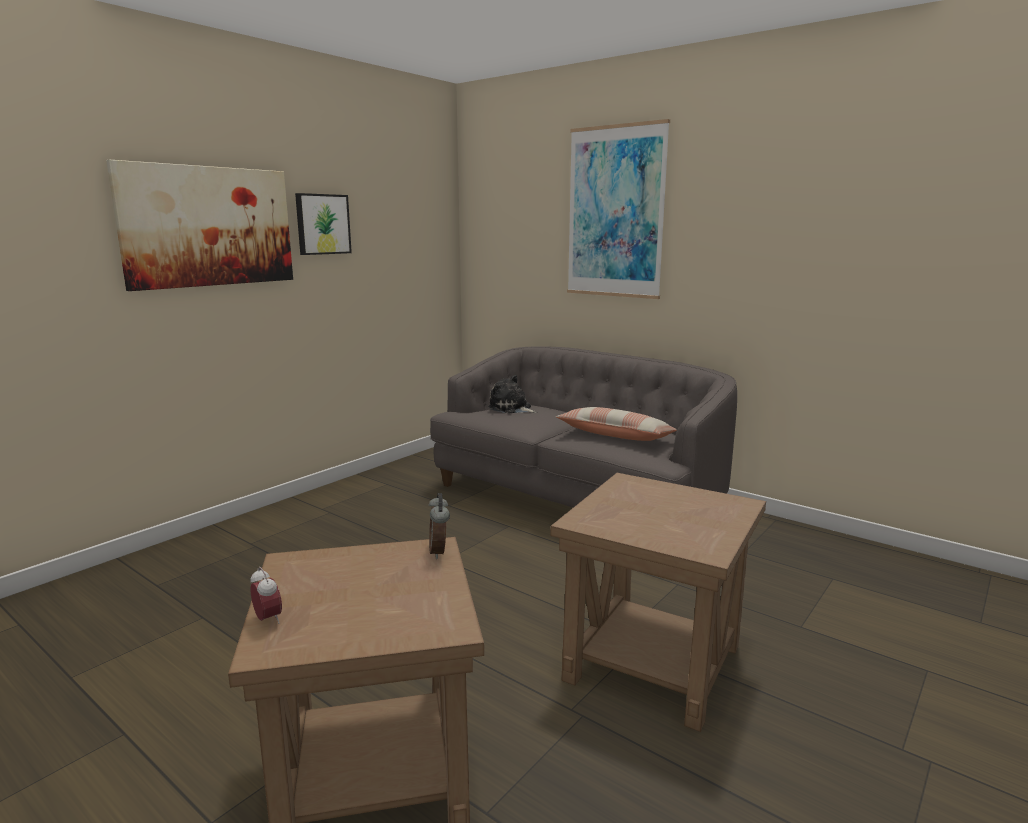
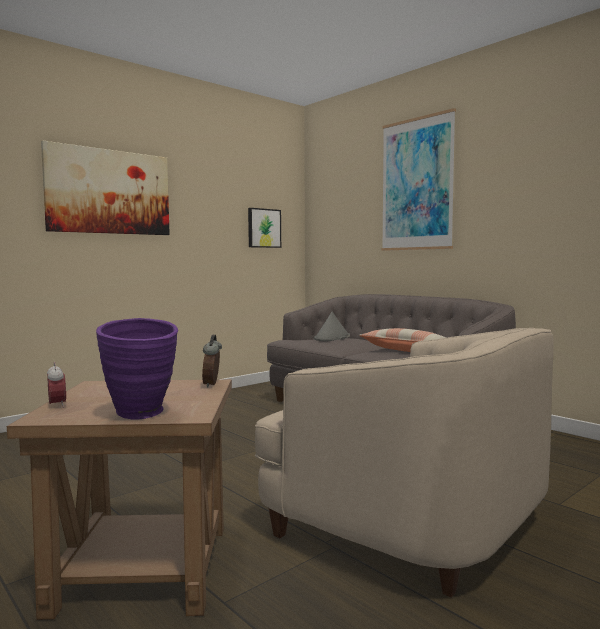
camera: 10 degrees right, 10 degrees down
picture [295,193,352,255] -> picture moved to [248,208,281,248]
plush toy [488,375,537,413] -> grey hat [314,311,350,341]
brown side table [551,473,766,732] -> beige armchair [255,328,554,598]
none -> purple vase [96,318,178,419]

